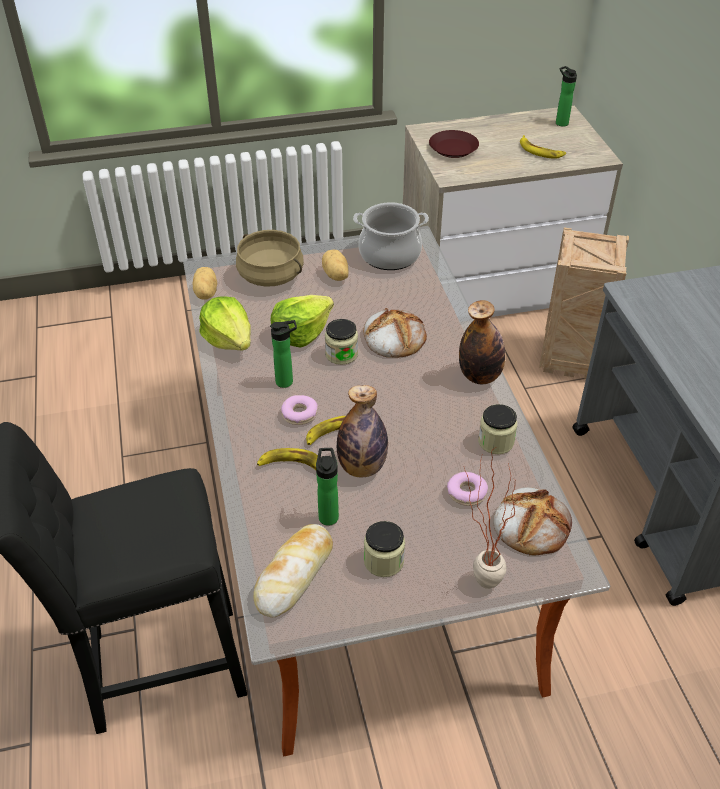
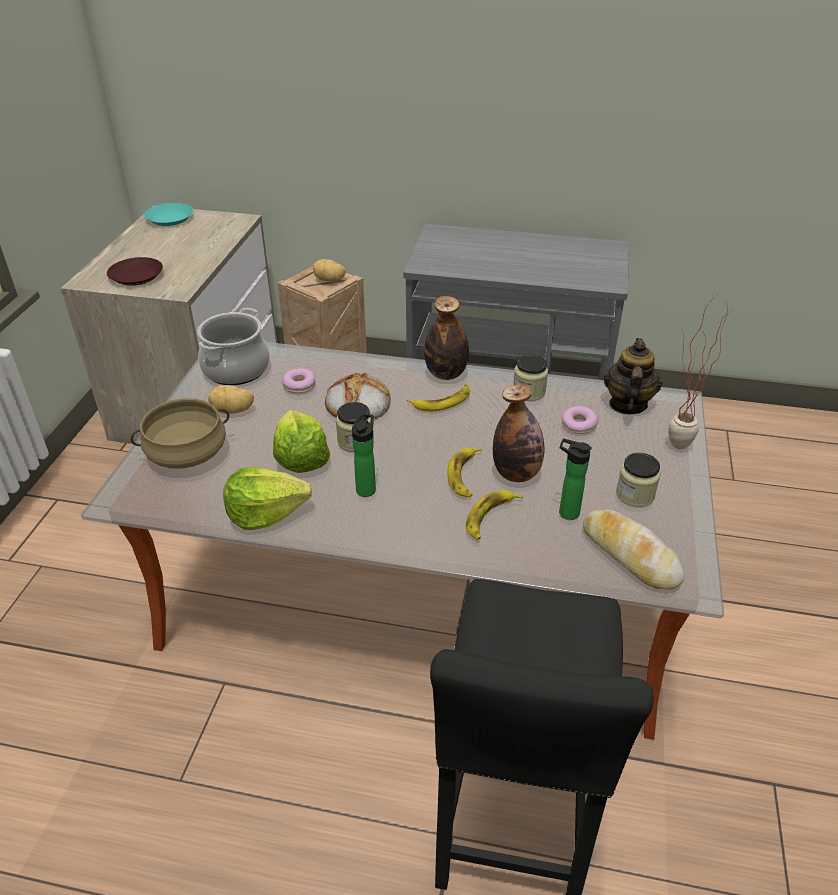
camera: 65 degrees left, 5 degrees down
potato [193,267,217,300] -> potato moved to [313,259,346,282]
donut [281,395,318,425] -> donut moved to [282,368,316,394]
bread [493,487,572,555] -> teapot [604,338,663,414]
banana [520,135,566,159] -> banana moved to [407,385,470,411]
bottle [556,66,577,127] -> turquoise plate [144,203,193,226]

